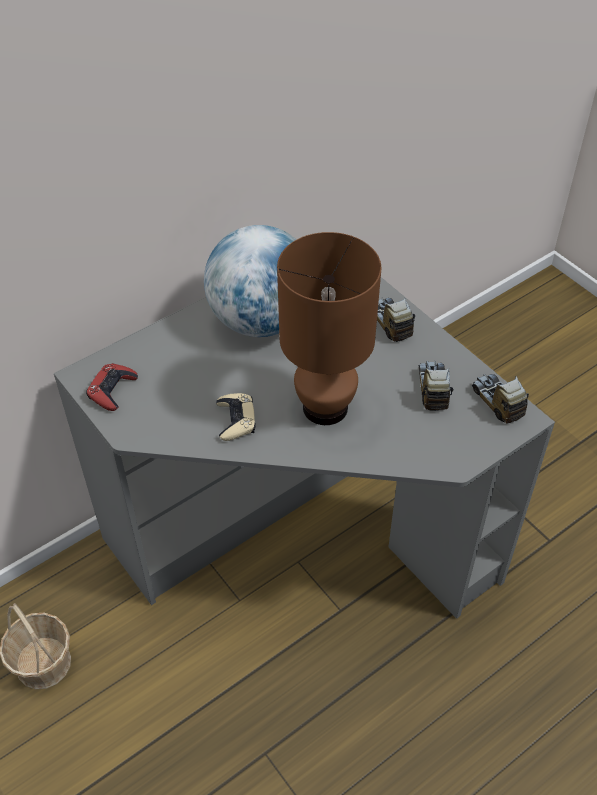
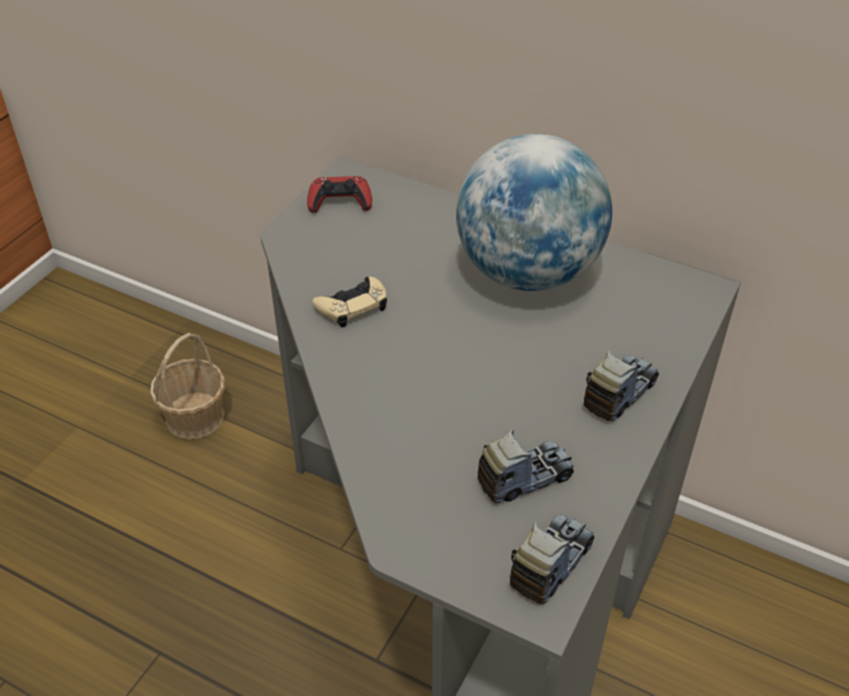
camera: 65 degrees right, 5 degrees down
brown table lamp [277,232,381,425] -> none

